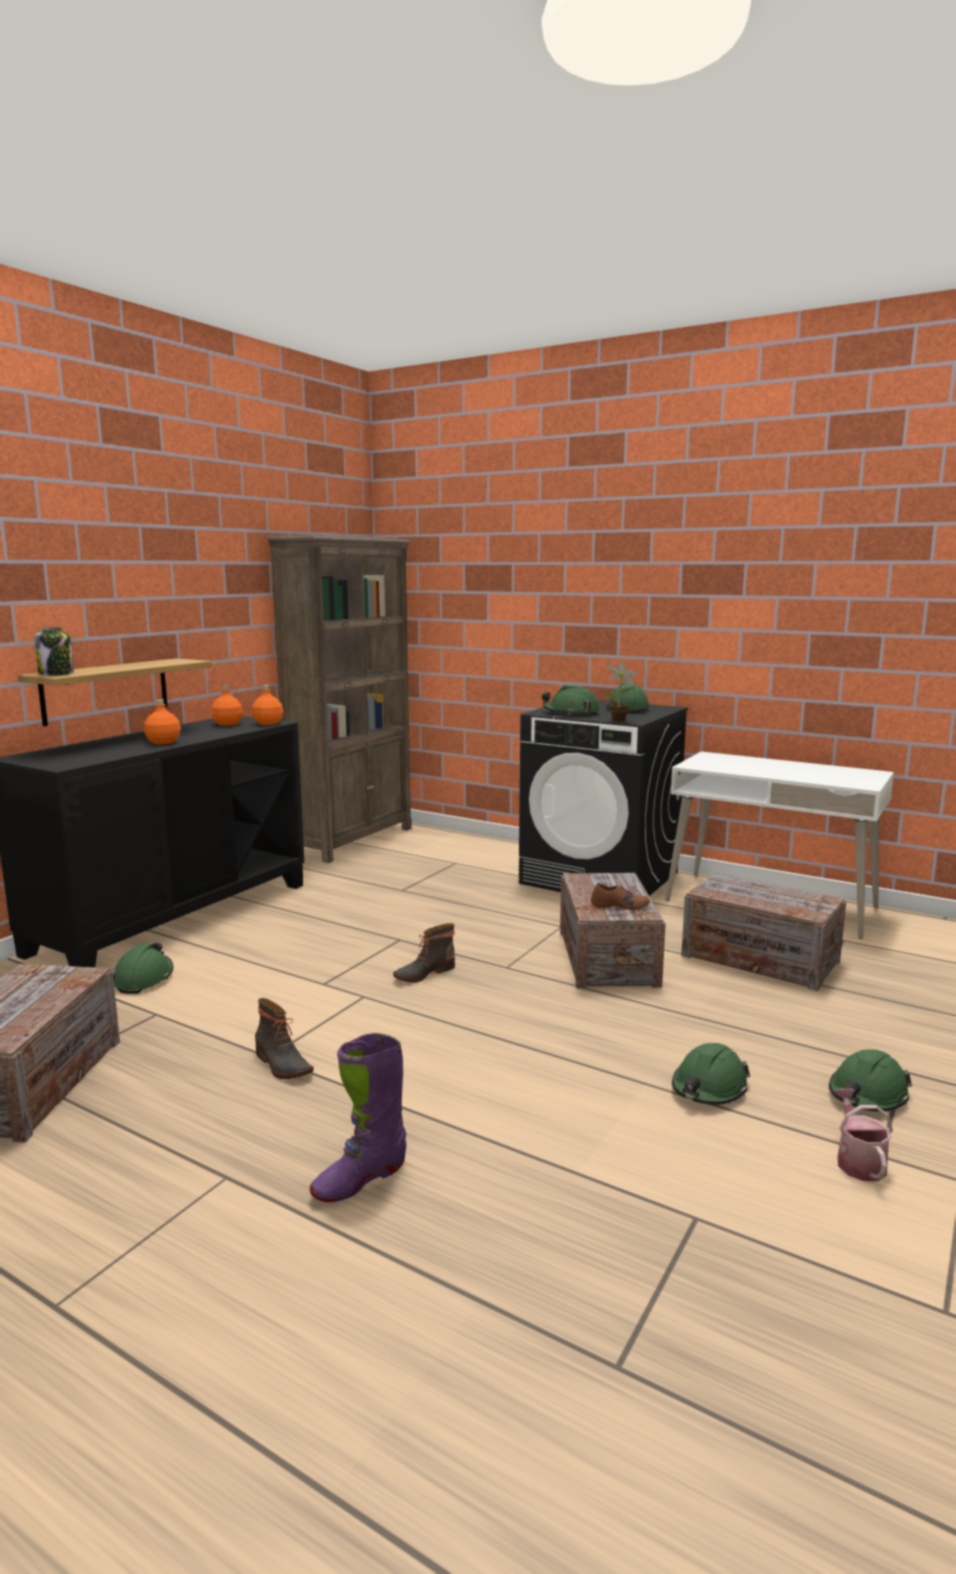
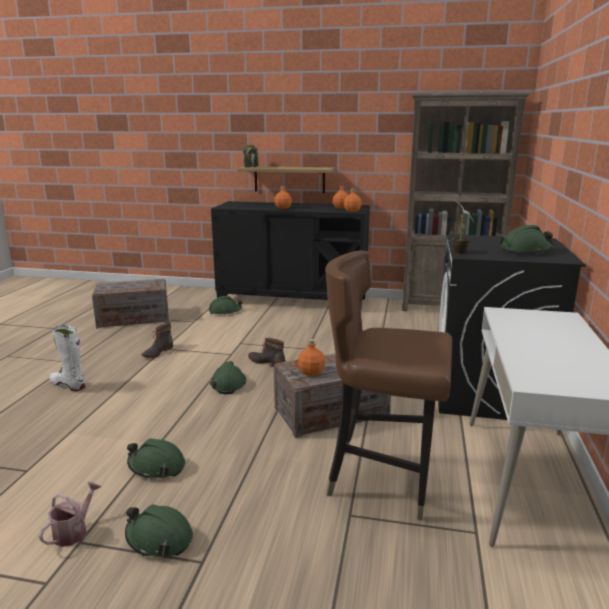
camera: 70 degrees right, 5 degrees up
purple boot [309,1033,407,1202] -> white boot [50,325,86,391]
green hard hat [542,685,600,716] -> green hard hat moved to [210,361,246,394]
brown shoe [591,883,650,910] -> orange bottle [298,339,325,376]
crate [681,873,846,991] -> brown chair [325,250,452,521]
watering can [835,1089,893,1181] -> watering can turned 45 degrees counterclockwise [39,482,101,547]

